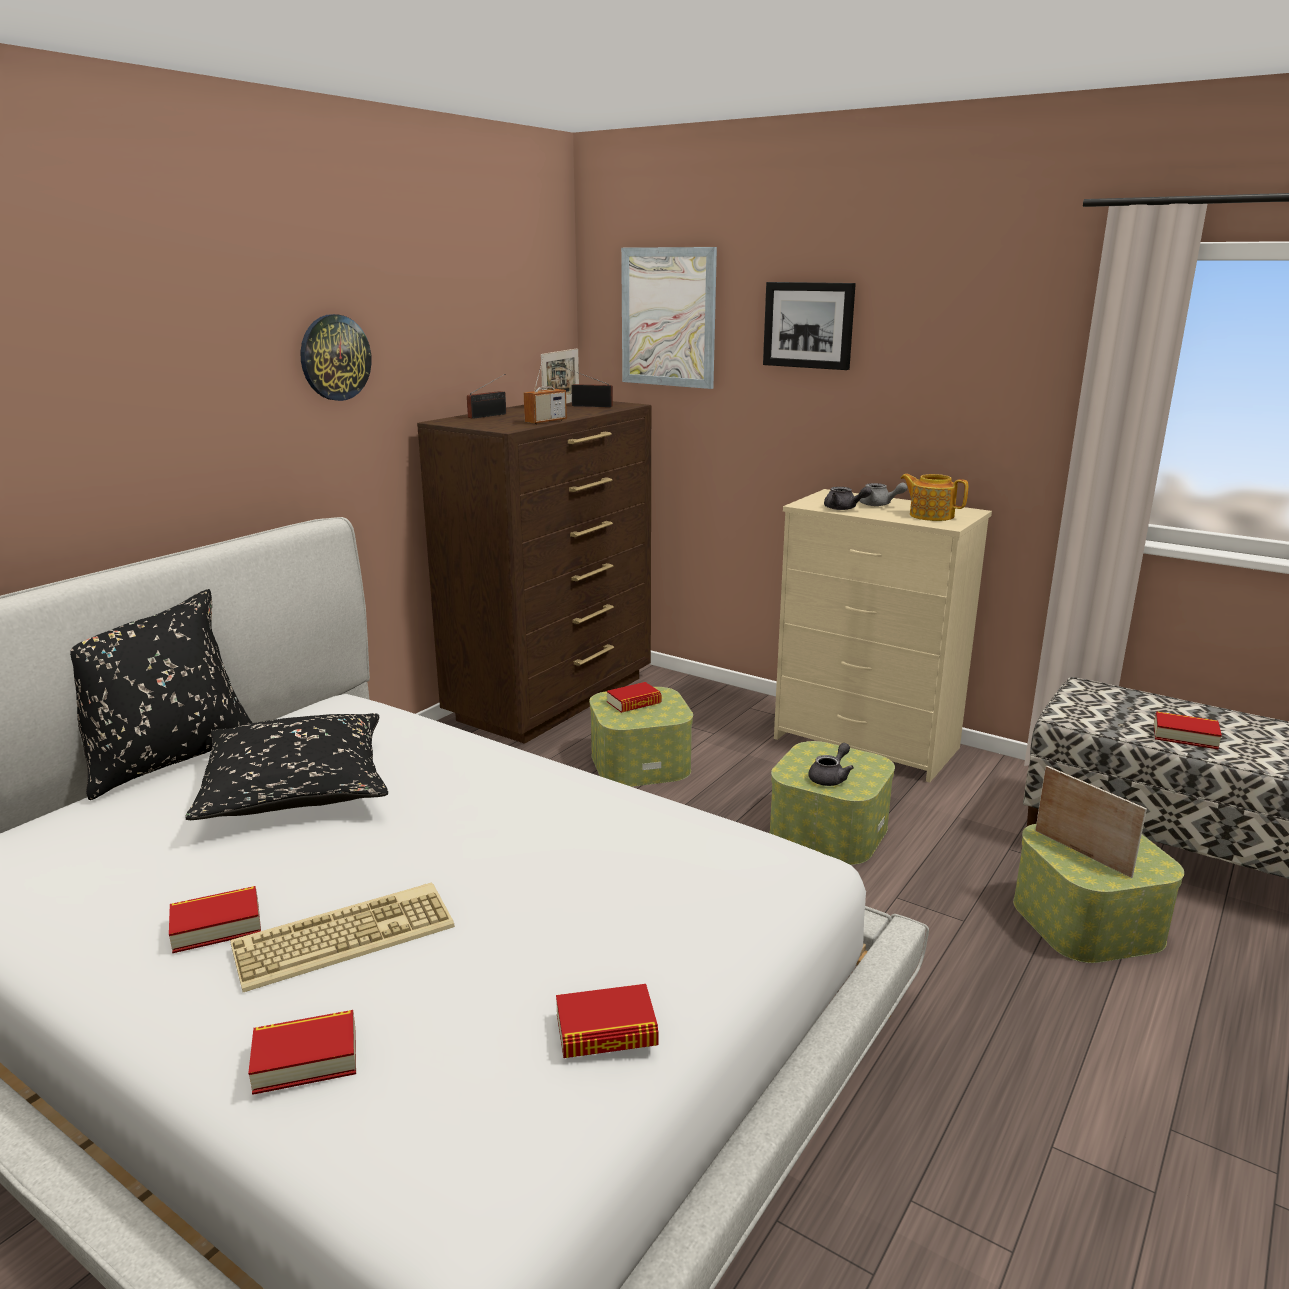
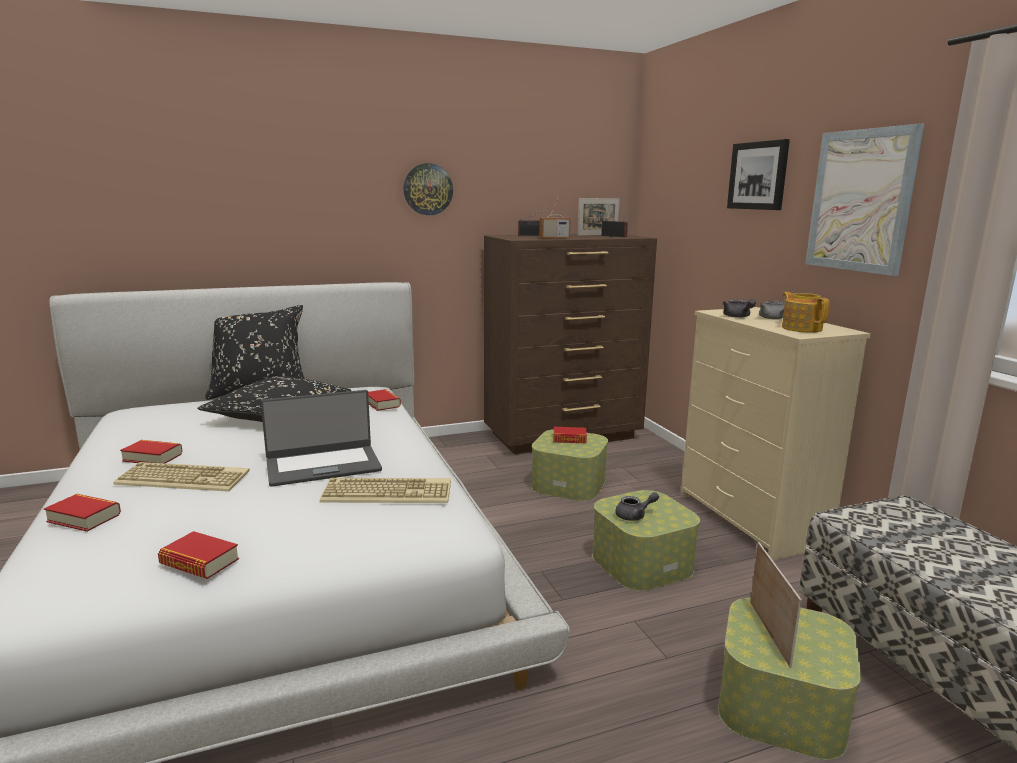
camera: 35 degrees right, 5 degrees down
picture [621,247,717,389] -> picture moved to [806,123,924,276]
book [1154,711,1222,750] -> book moved to [368,389,401,411]
none -> laptop [261,390,382,487]
none -> keyboard [320,478,451,503]

